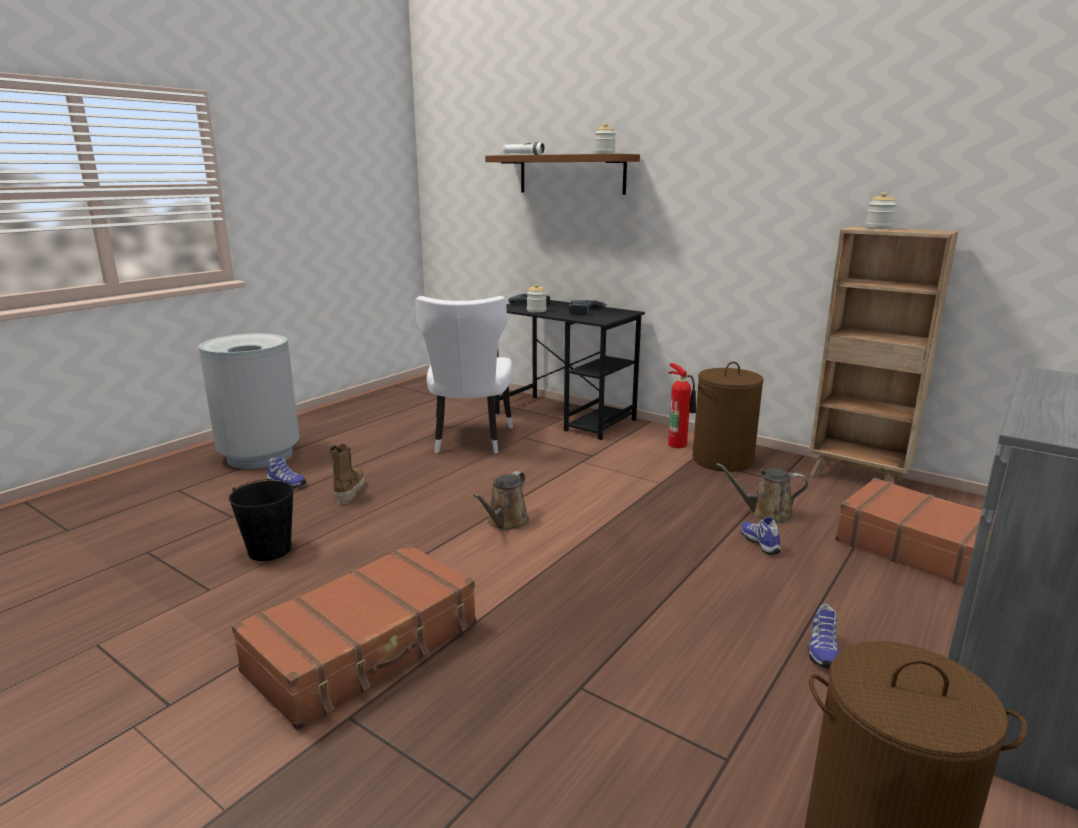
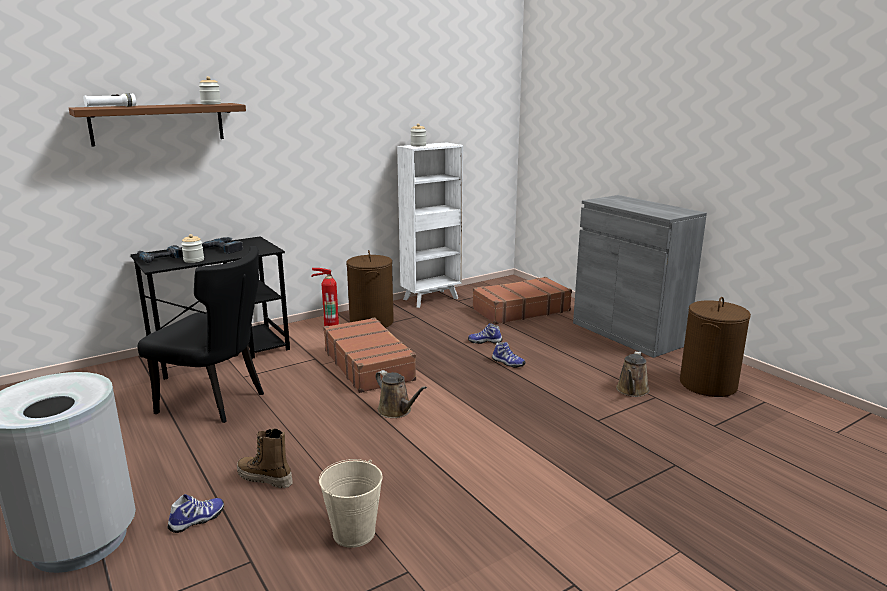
camera: 70 degrees left, 0 degrees up
black bucket [229,479,294,561] -> beige bucket [319,459,382,548]
brown suitcase [232,544,476,731] -> brown suitcase moved to [323,317,416,393]
white chair [416,296,513,454] -> black chair [138,246,264,423]
brown watering can [716,463,808,523] -> brown watering can moved to [616,351,650,397]
shoe [808,604,839,669] -> shoe moved to [492,342,525,368]
brown bookcase [809,227,958,483] -> white bookcase [397,143,463,308]

